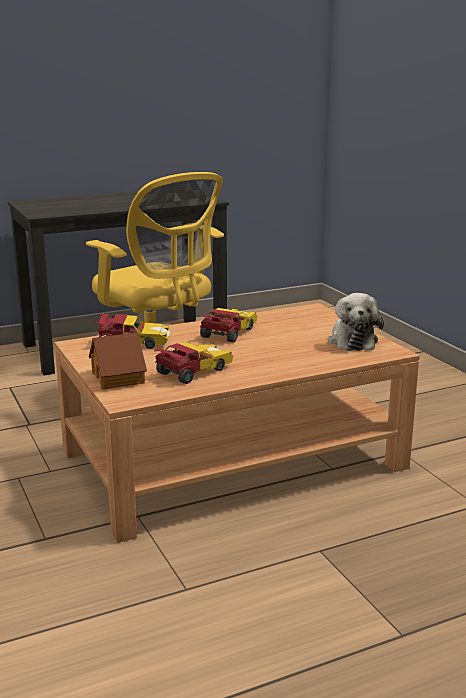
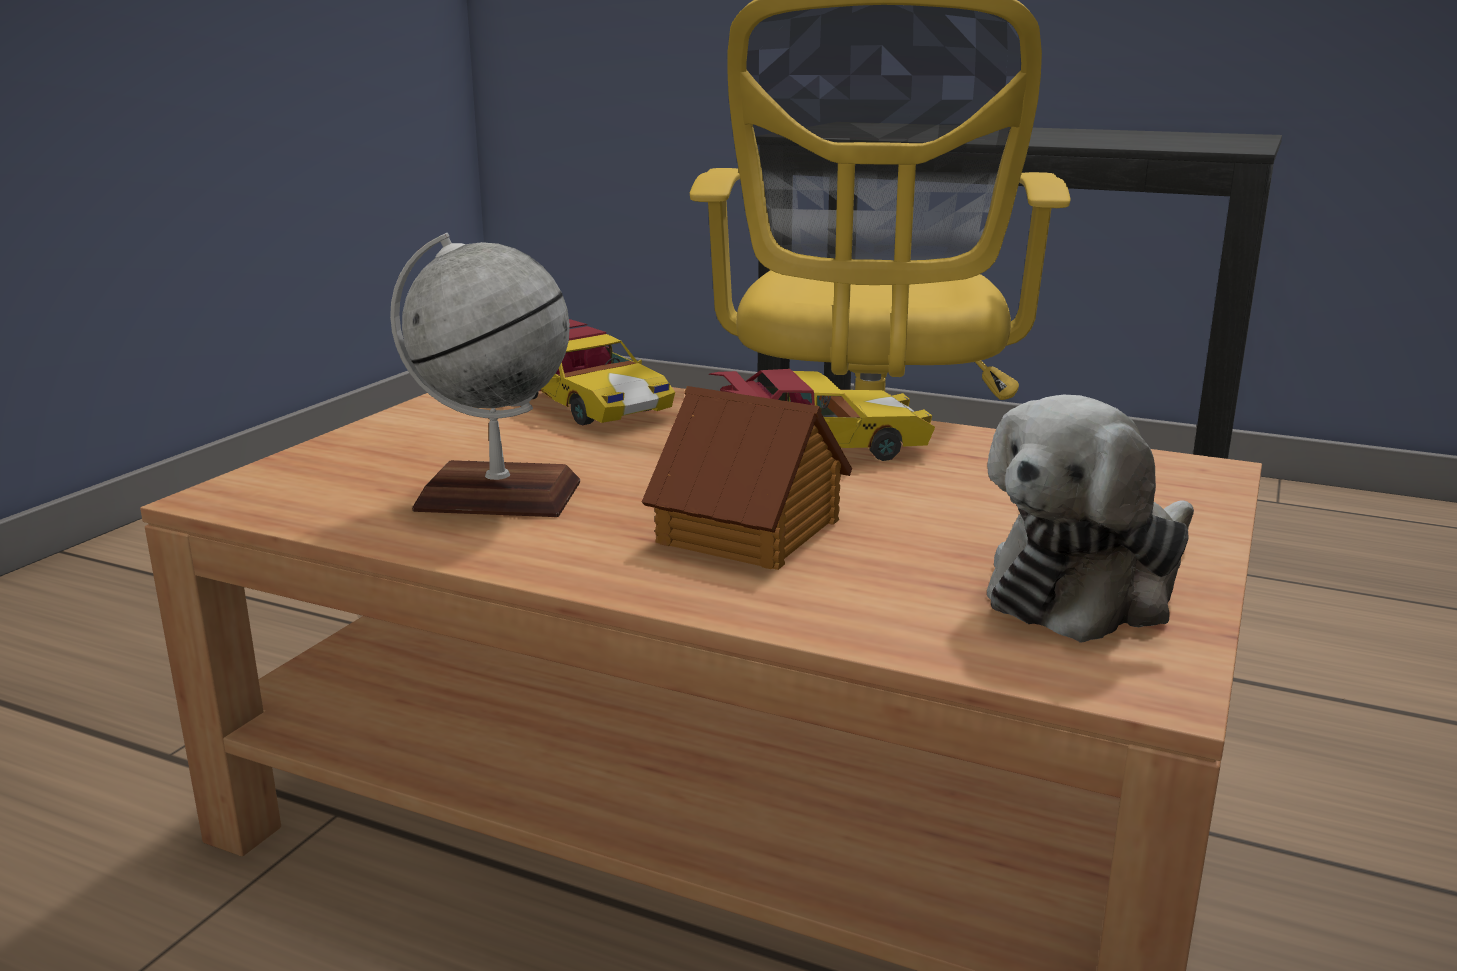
camera: 50 degrees right, 0 degrees up
toy house [89,332,147,389] -> toy house moved to [642,386,852,570]
toy car [155,342,234,384] -> globe [390,233,580,517]

